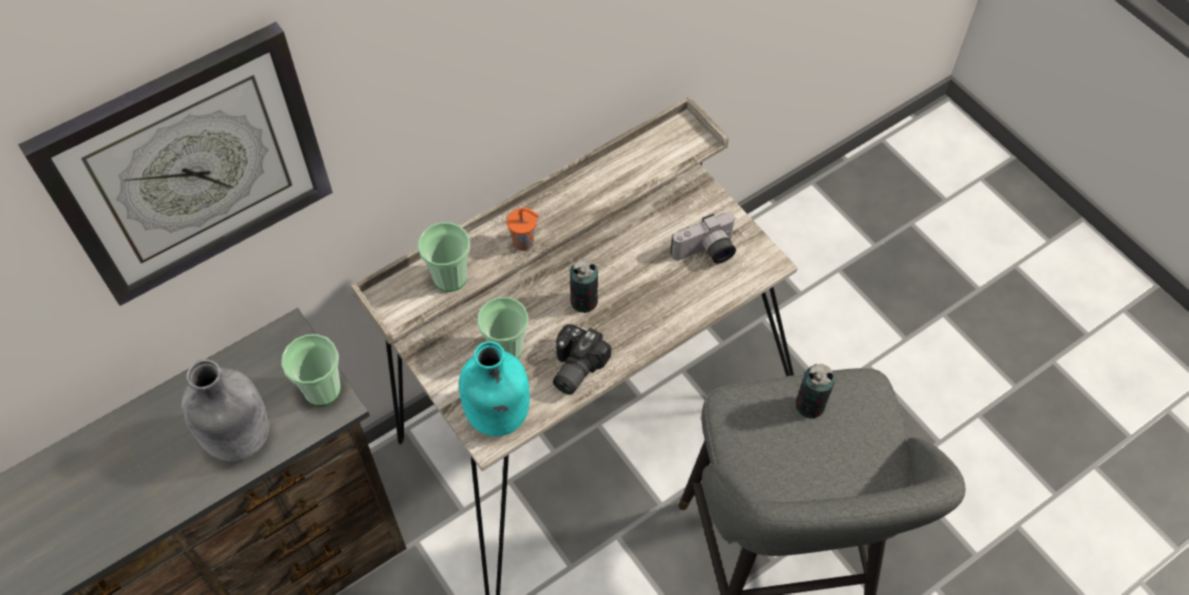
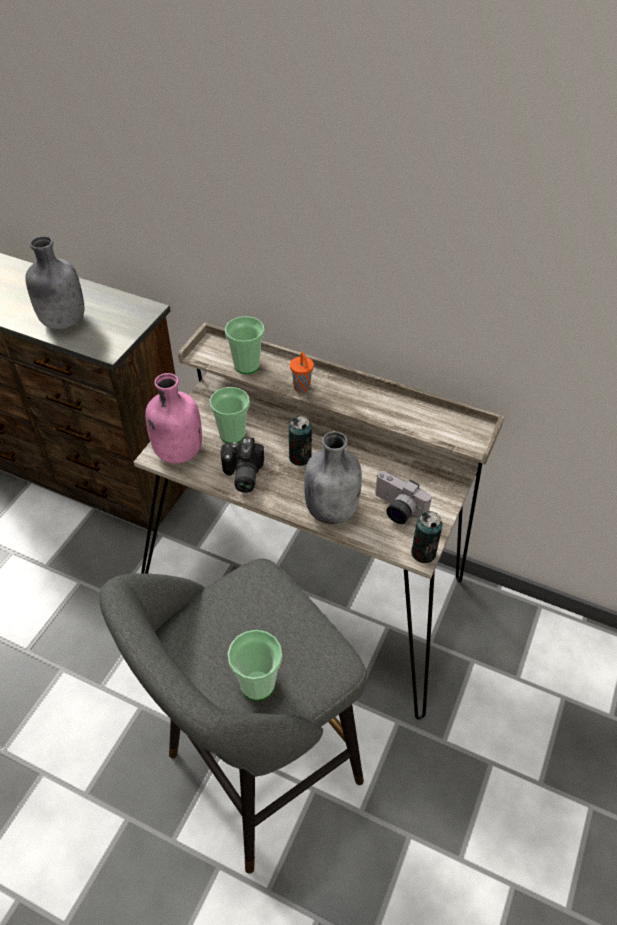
camera: 60 degrees right, 10 degrees down
wall clock [18,22,333,306] -> none
cup [281,334,341,406] -> cup moved to [228,630,282,701]
turquoise bottle [459,341,530,436] -> pink bottle [145,373,202,463]
camera [553,324,611,395] -> camera turned 90 degrees counterclockwise [220,438,264,493]
can [796,364,835,419] -> can moved to [411,511,442,563]
none -> grey bottle [304,431,362,524]

